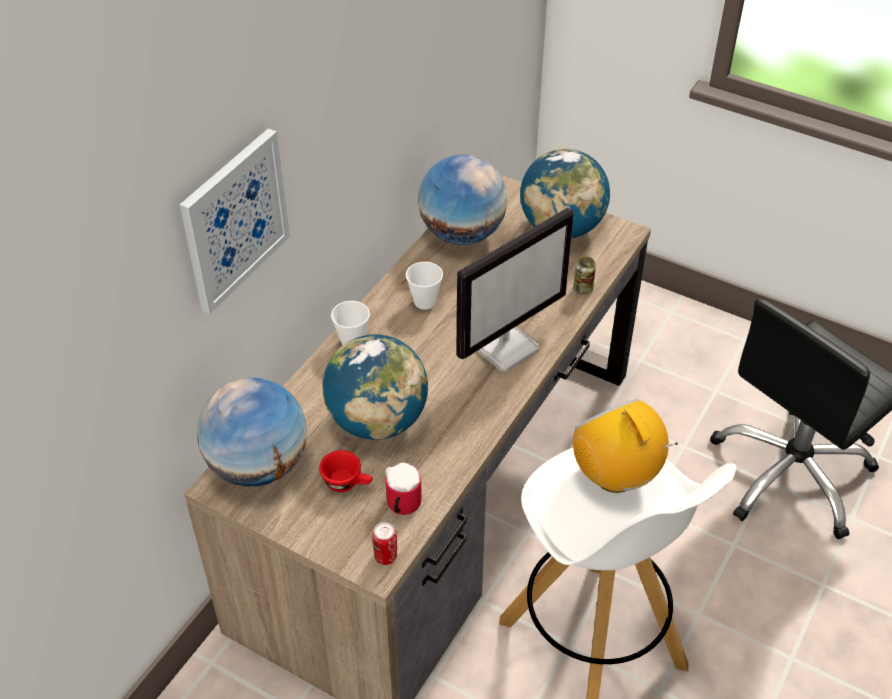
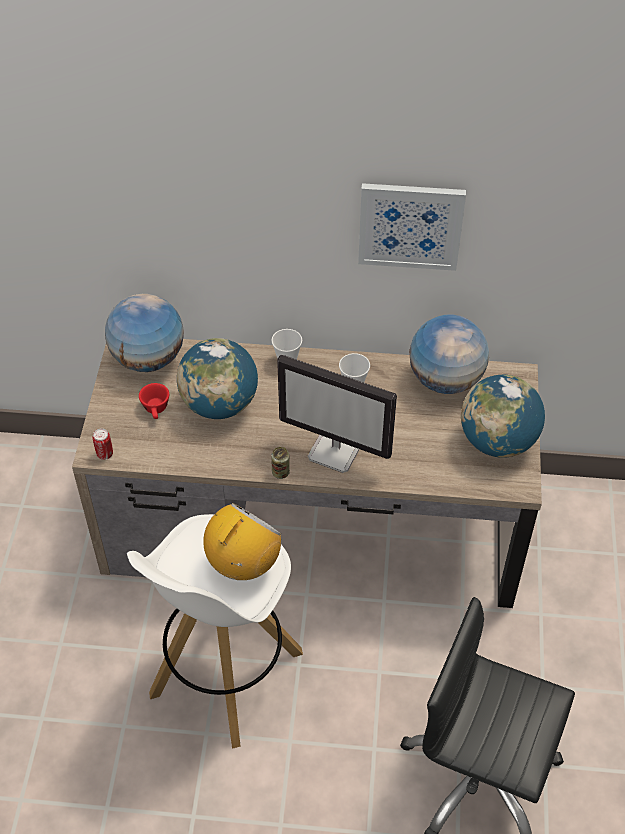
camera: 65 degrees right, 5 degrees up
picture [180,128,290,314] -> picture moved to [358,183,466,271]
mug [385,463,422,515] -> none
can [573,256,596,295] -> can moved to [271,447,290,479]

